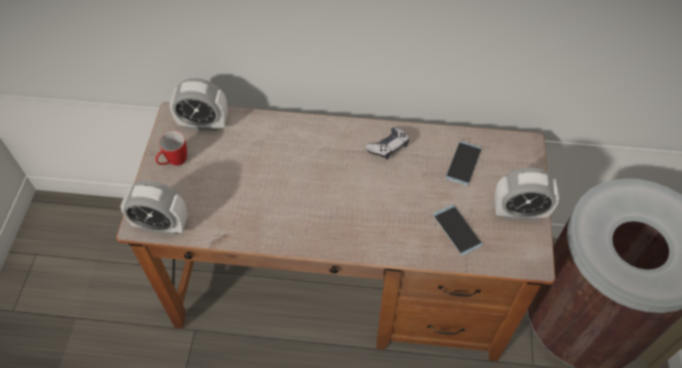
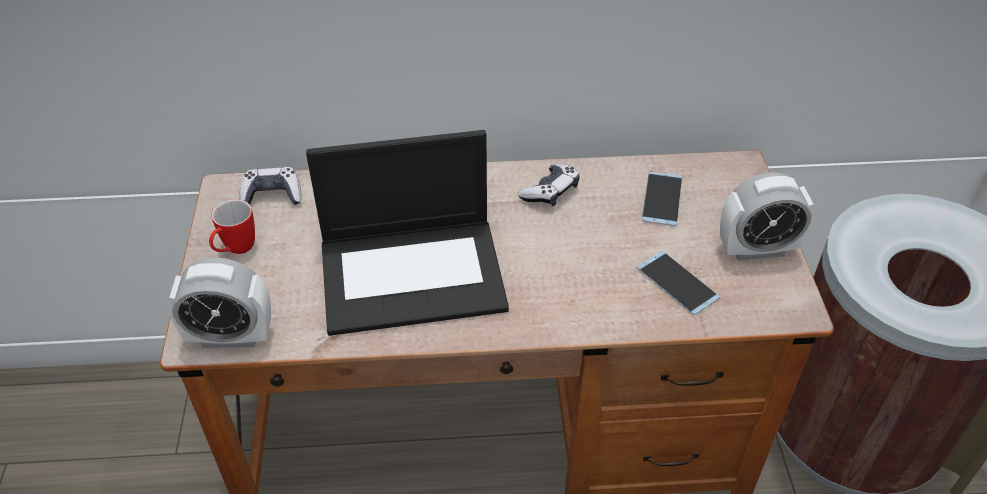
camera: 10 degrees left, 10 degrees down
alarm clock [170,78,227,131] -> game controller [239,167,301,205]
none -> laptop [306,130,509,336]

